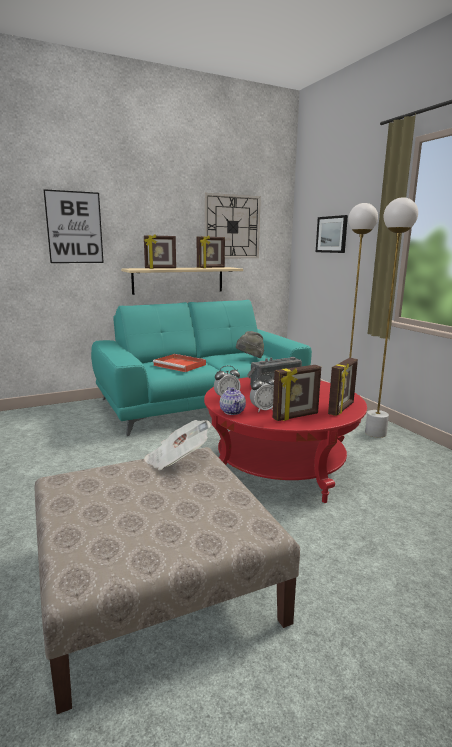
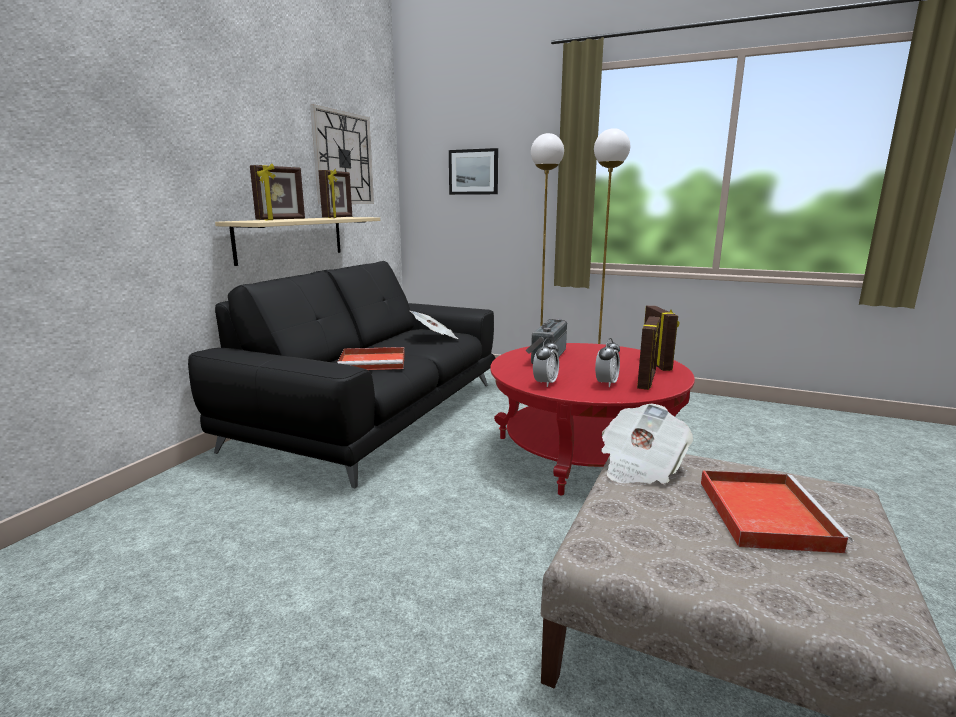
camera: 40 degrees left, 0 degrees up
picture [43,189,104,263] -> none
turquoise sofa [91,300,312,436] -> black sofa [188,261,495,488]
teapot [220,387,246,415] -> none
grey hat [236,331,264,358] -> newspaper [410,311,458,339]
none -> red tray [701,471,853,553]

